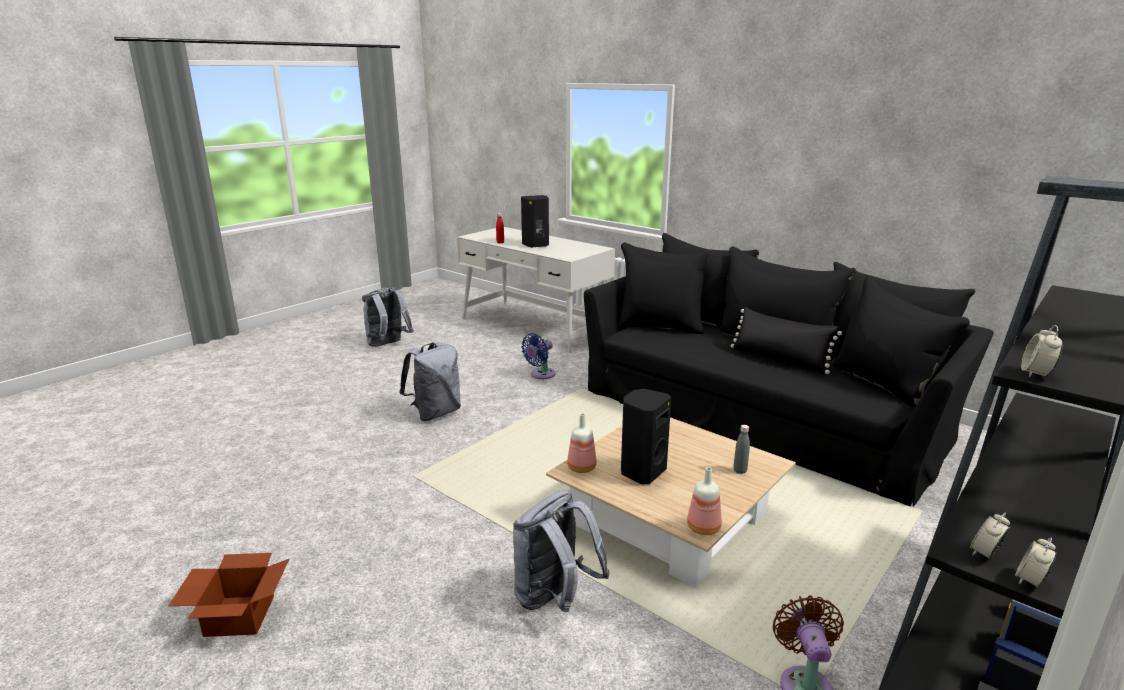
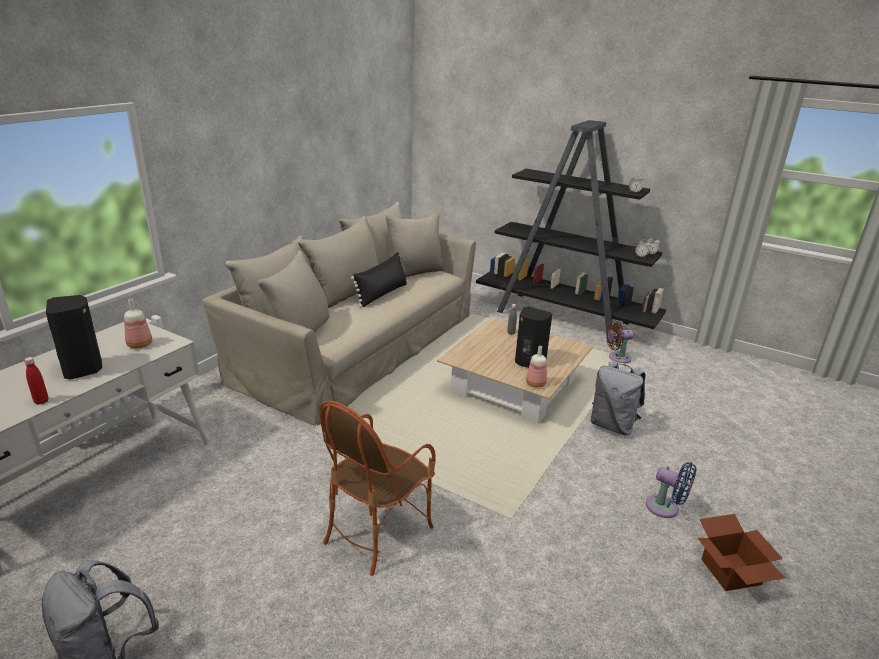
camera: 100 degrees left, 5 degrees up
grey backpack [399,342,461,421] -> armchair [319,401,436,576]
blue fan [521,333,556,379] -> blue fan moved to [646,462,697,518]
black sofa [584,233,994,507] -> beige sofa [202,202,476,426]
bottle [687,467,722,535] -> bottle moved to [124,299,152,349]

